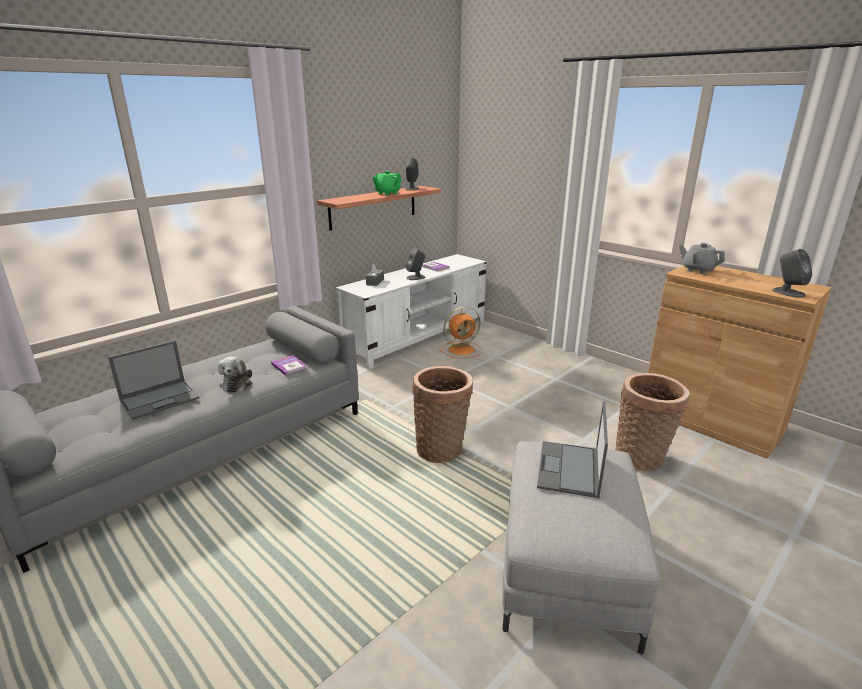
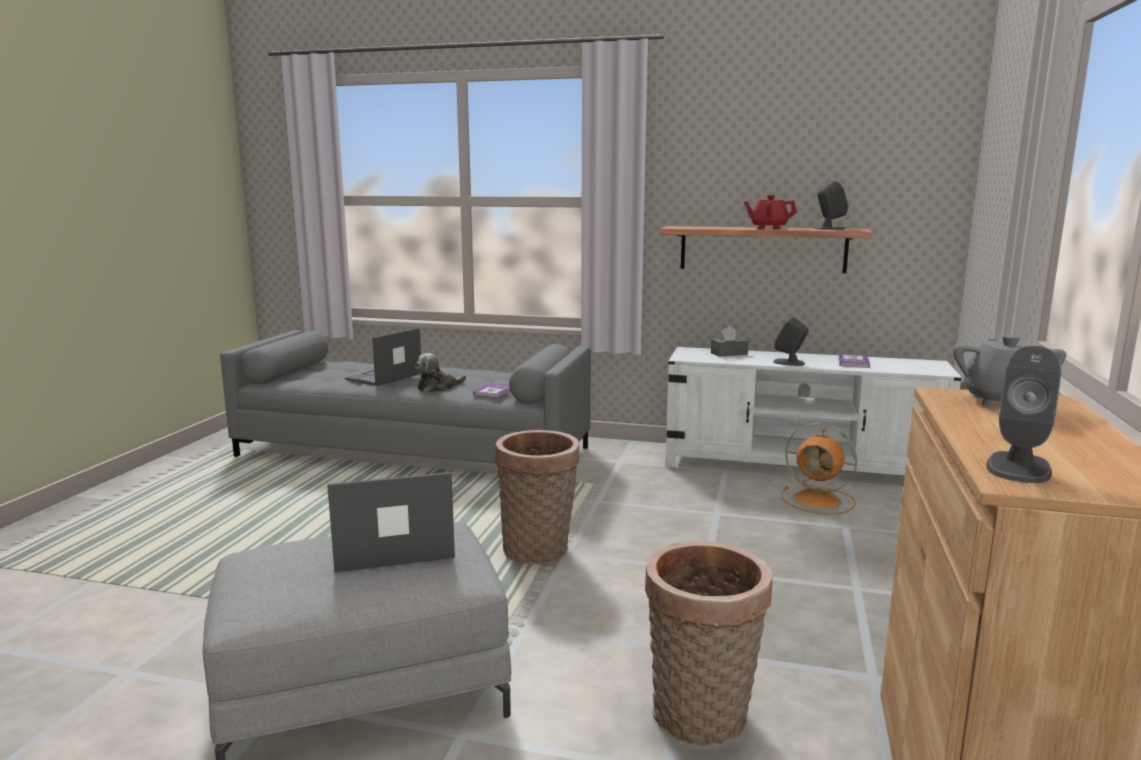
camera: 60 degrees right, 10 degrees down
laptop [108,340,199,420] -> laptop turned 105 degrees clockwise [345,328,421,386]
green teapot [373,171,402,195] -> red teapot [744,195,797,229]

